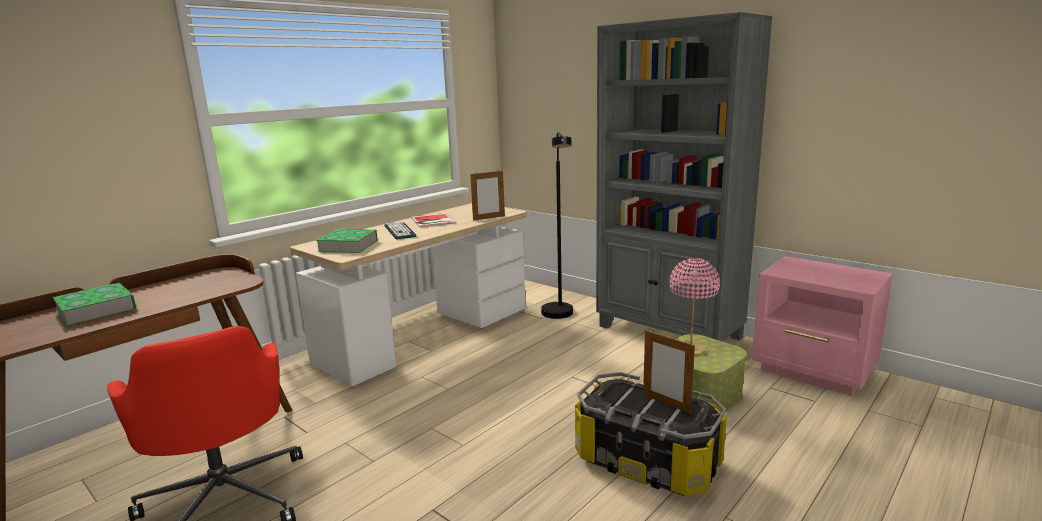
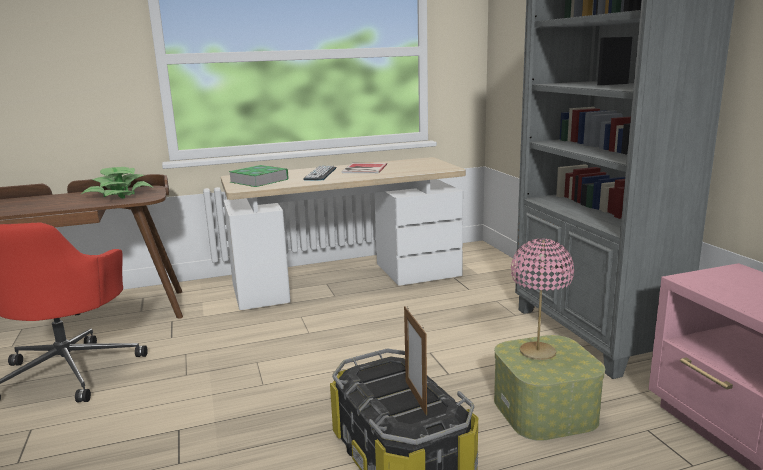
camera: 30 degrees right, 0 degrees up
book [53,283,136,326] -> none
picture frame [470,171,505,221] -> none
black floor lamp [541,132,573,319] -> none
none -> potted plant [82,167,154,198]

